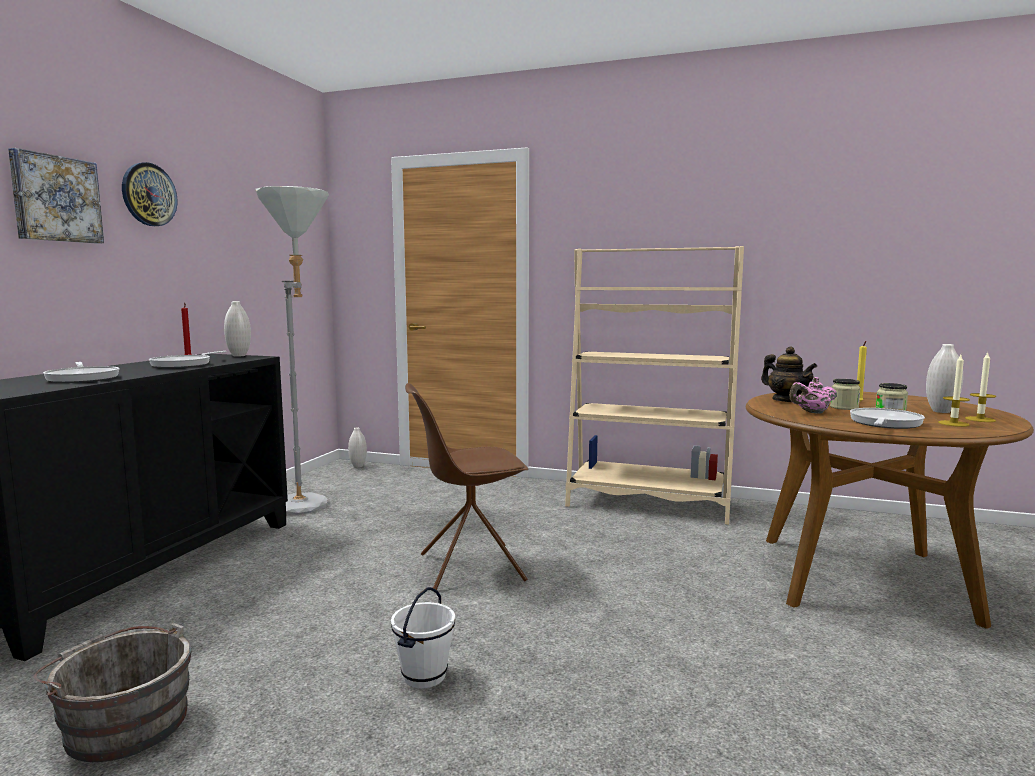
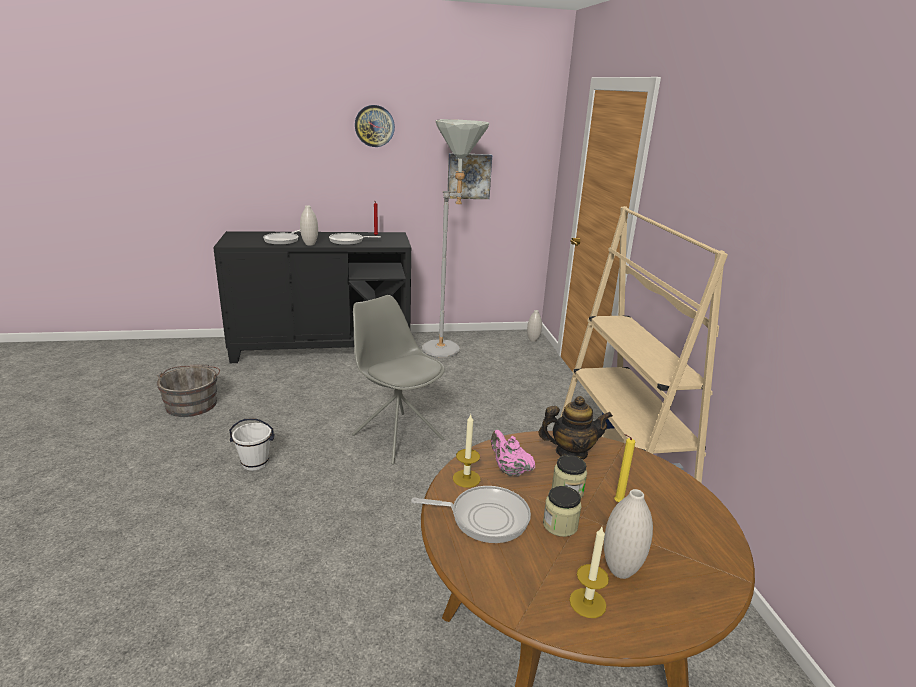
camera: 60 degrees right, 15 degrees up
picture [8,148,104,244] -> picture moved to [447,153,492,199]
white vase [224,301,251,357] -> white vase moved to [300,205,318,246]
brown chair [405,383,528,590] -> grey chair [352,295,445,464]
teapot [761,346,817,402] -> teapot turned 120 degrees counterclockwise [538,396,613,460]
candle [938,355,970,427] -> candle moved to [453,415,481,488]

